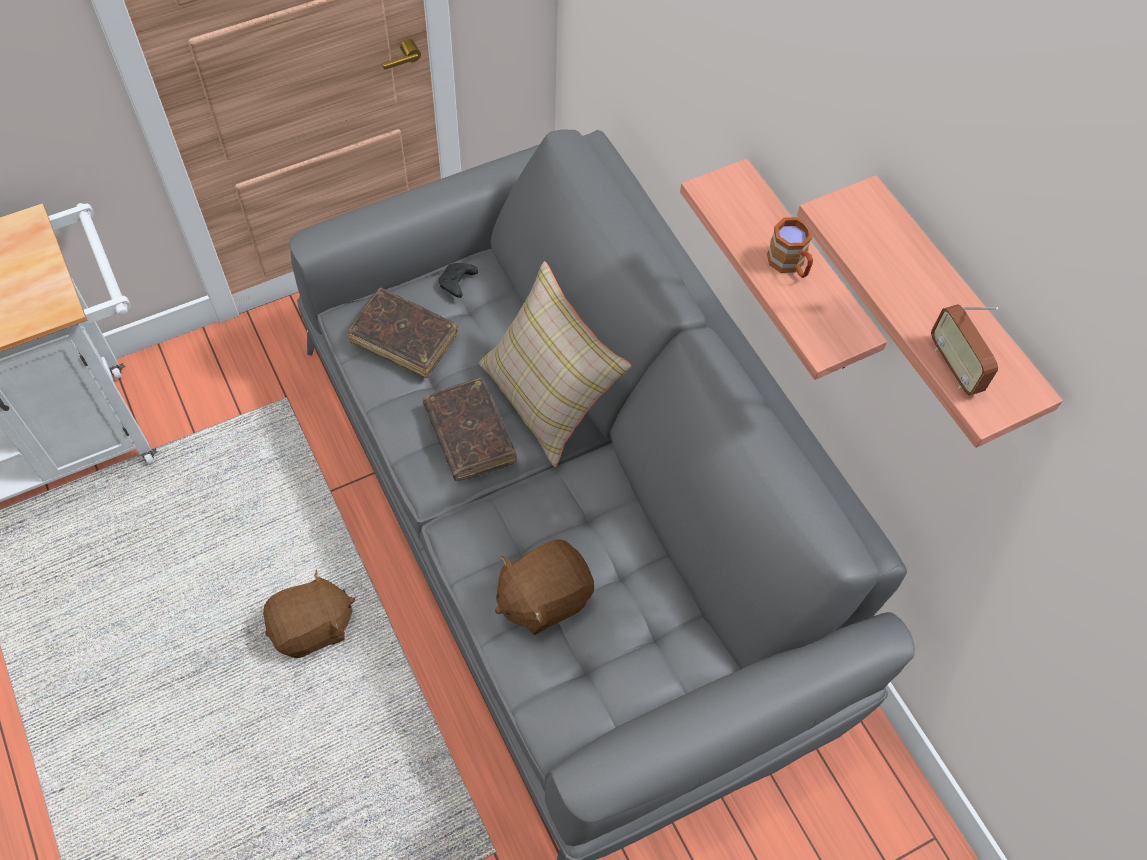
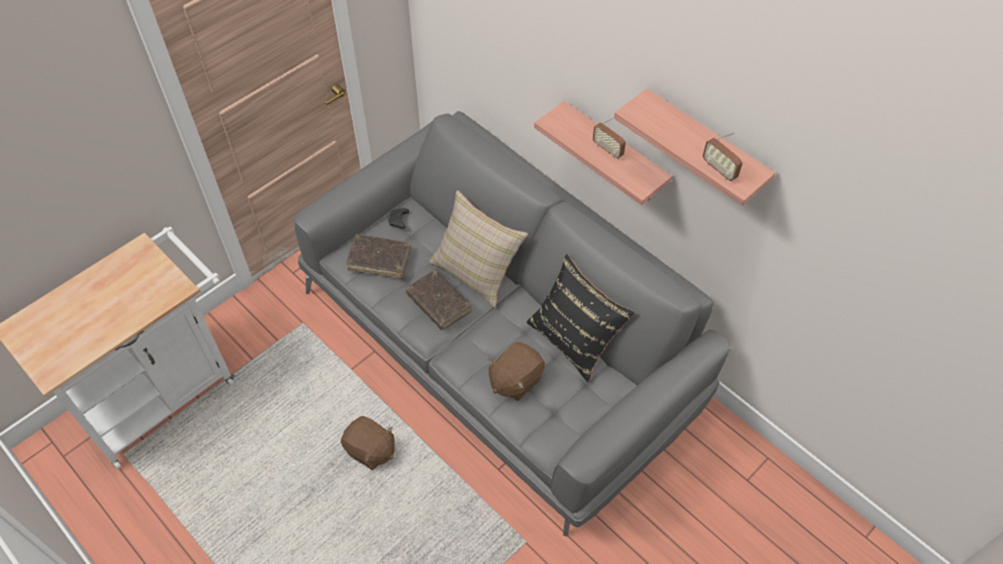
camera: 15 degrees left, 5 degrees down
brown plush toy [263,570,355,658] -> brown plush toy turned 75 degrees clockwise [341,416,395,470]
brown mug [767,217,813,278] -> radio [593,118,626,159]
none -> black pillow [527,254,635,383]

